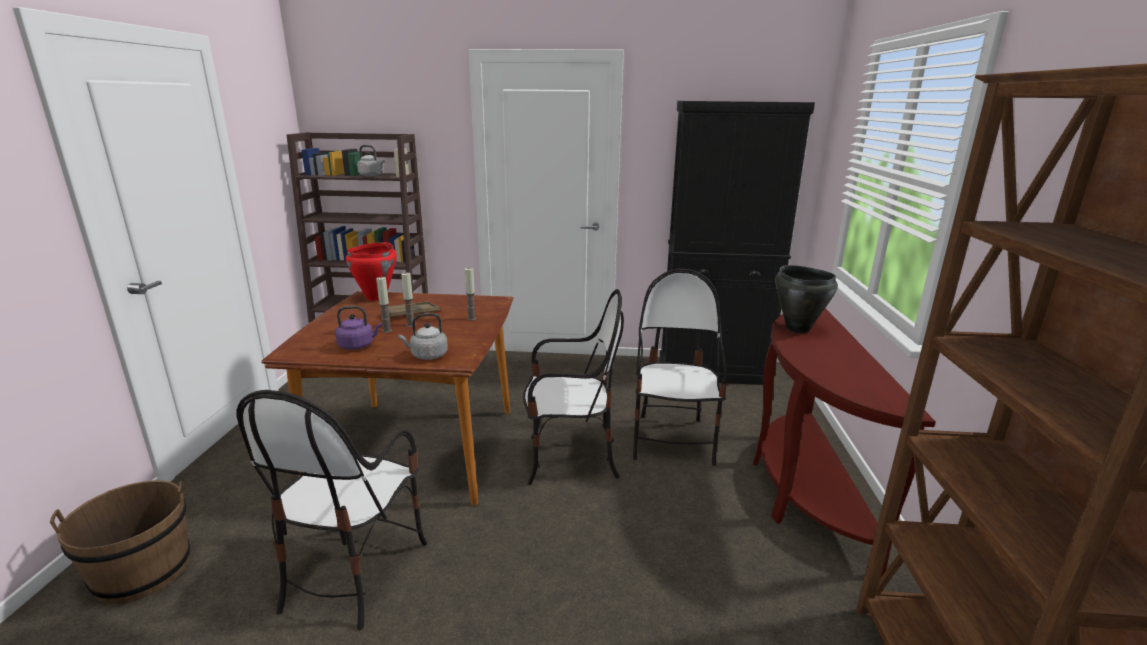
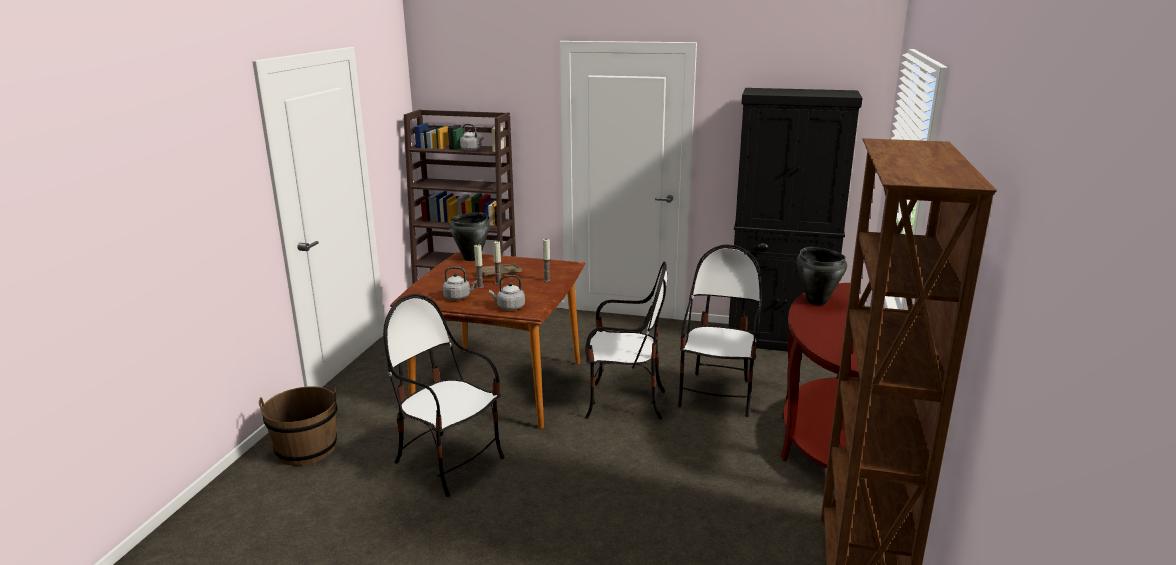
camera: 10 degrees right, 0 degrees up
chair [237,390,427,631] -> chair turned 105 degrees clockwise [383,294,504,497]
purple kettle [335,306,382,350] -> grey kettle [443,267,477,300]
red cooking pot [345,242,397,301] -> black cooking pot [449,212,490,261]

